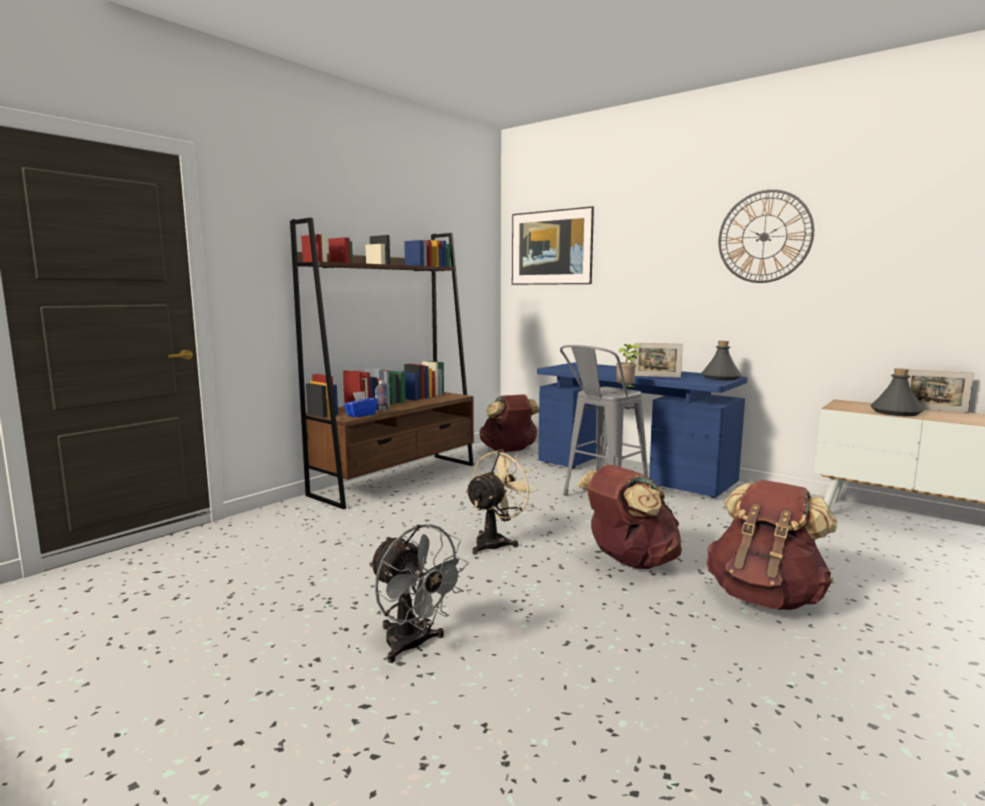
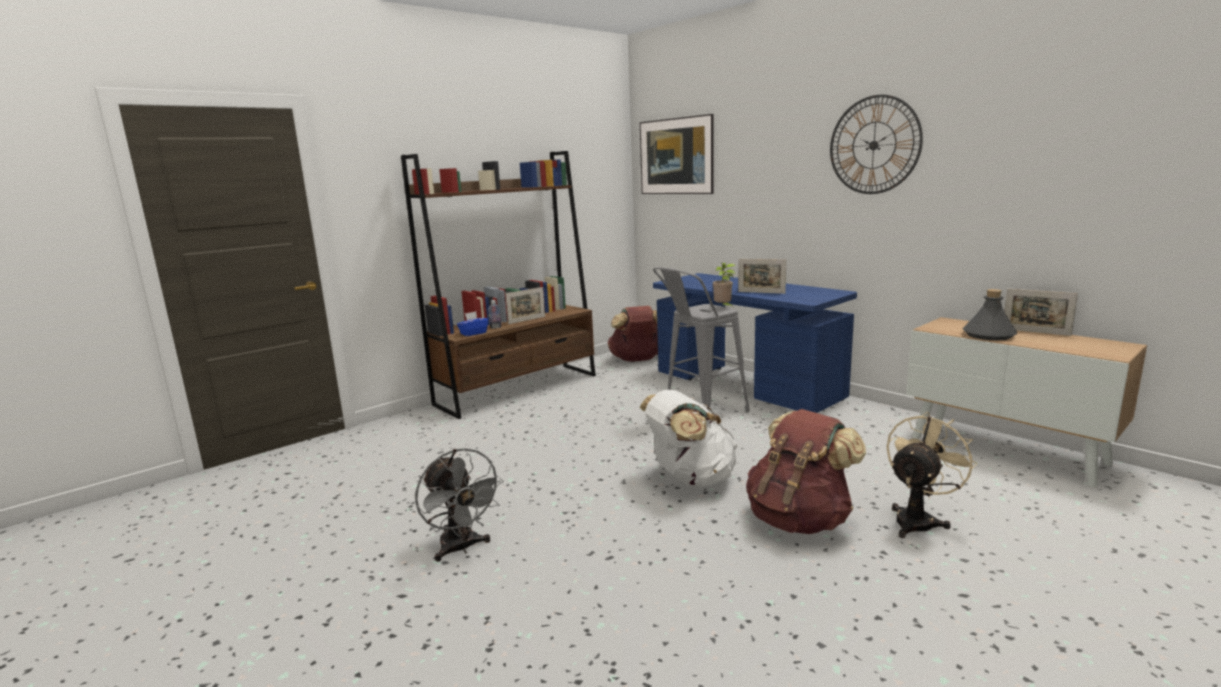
camera: 10 degrees right, 5 degrees up
beige fan [465,449,537,555] -> beige fan moved to [886,412,977,538]
brown backpack [577,465,682,569] -> white backpack [640,390,738,488]
grey bottle [701,341,741,380] -> none
none -> picture frame [506,287,545,324]

